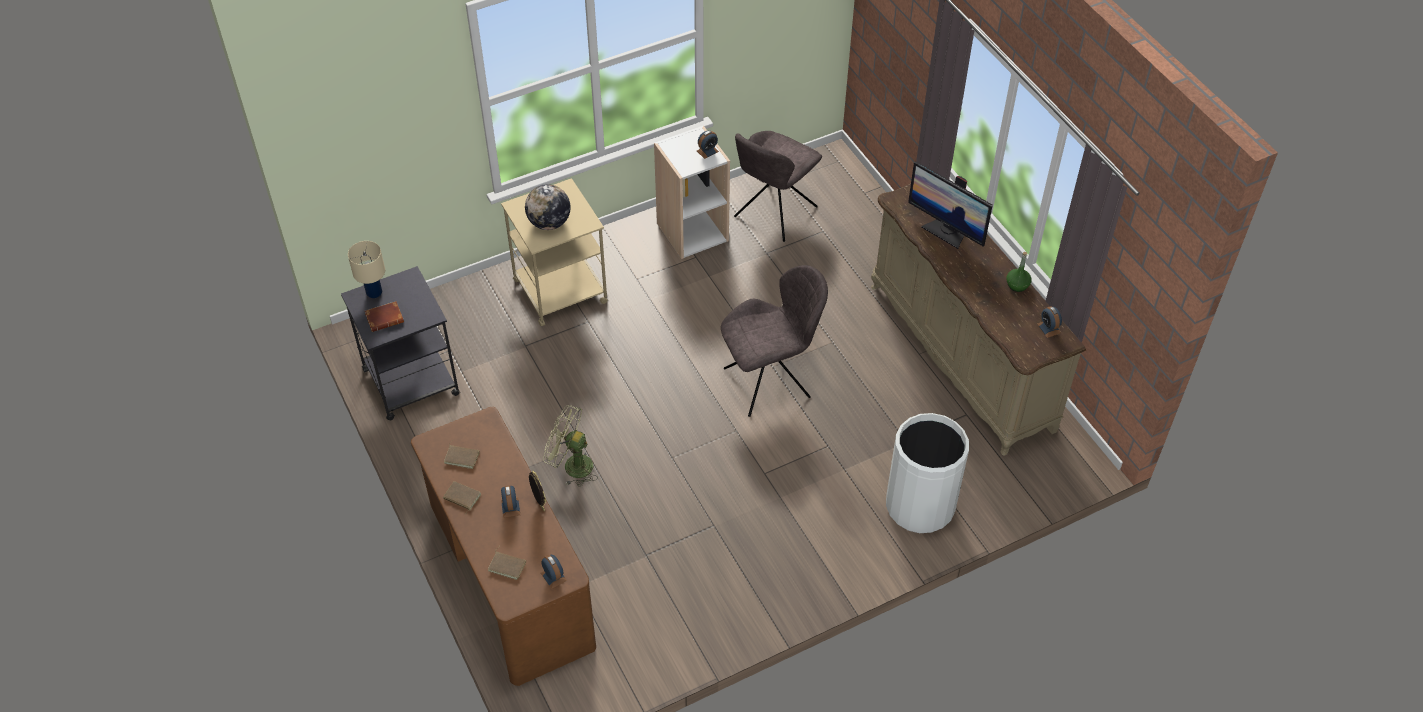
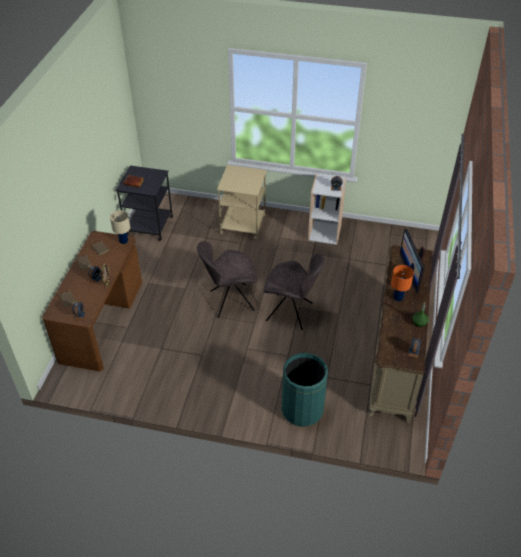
camera: 40 degrees right, 5 degrees down
beige table lamp [348,241,385,298] -> beige table lamp moved to [110,210,130,244]
globe [525,184,571,230] -> none
green fan [543,405,598,487] -> none
grey chair [734,131,822,242] -> grey chair moved to [197,241,257,318]
white trash can [886,413,969,533] -> green trash can [282,353,328,427]
none -> orange table lamp [391,265,414,301]

